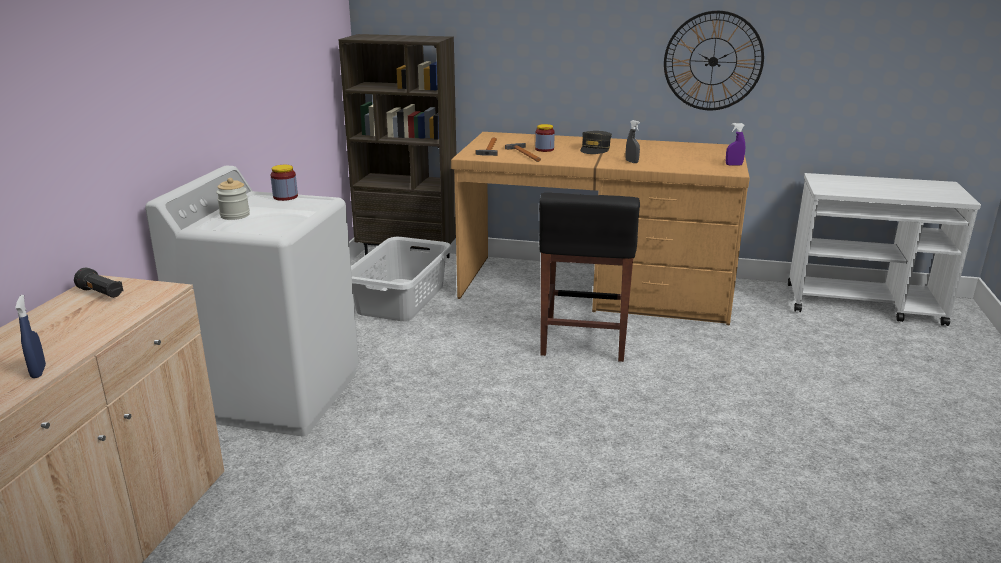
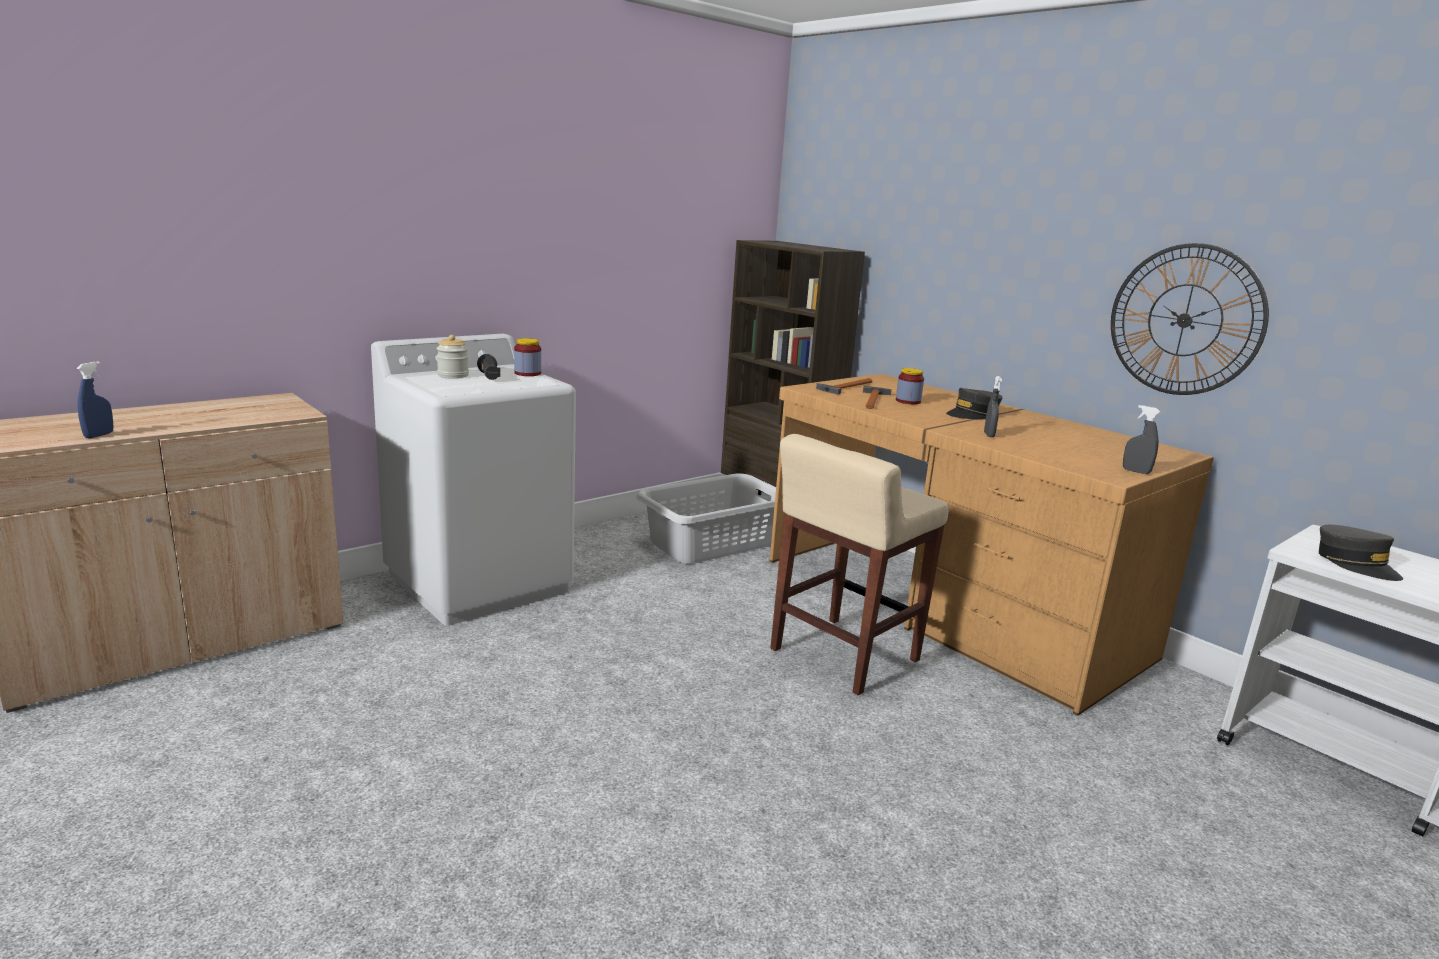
camera: 35 degrees right, 5 degrees down
black flashlight [74,267,123,298] -> black flashlight moved to [477,354,500,380]
black stool [539,193,640,362] -> beige stool [770,434,949,696]
purple spray bottle [726,123,745,166] -> grey spray bottle [1123,405,1160,474]
none -> grey cap [1319,525,1403,581]

